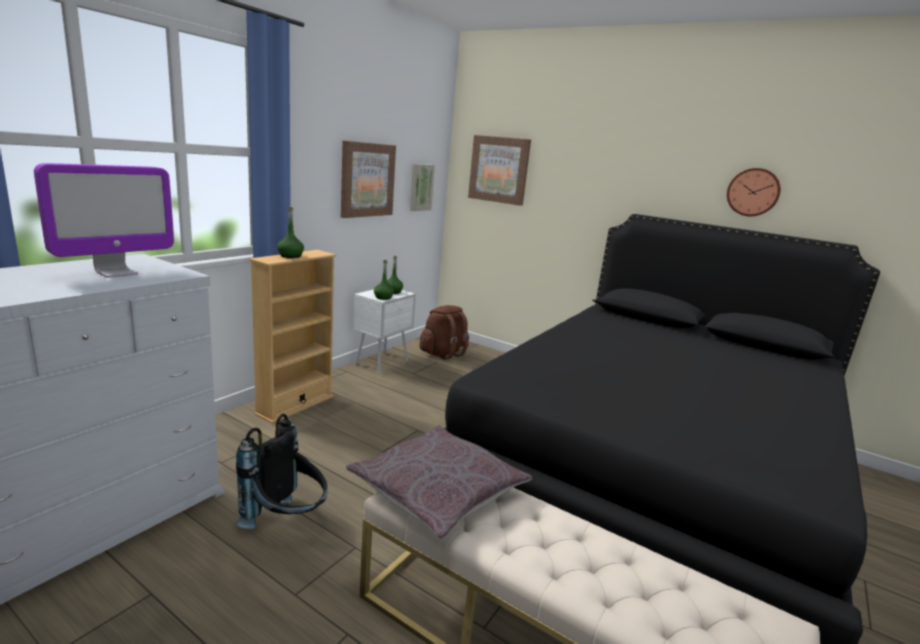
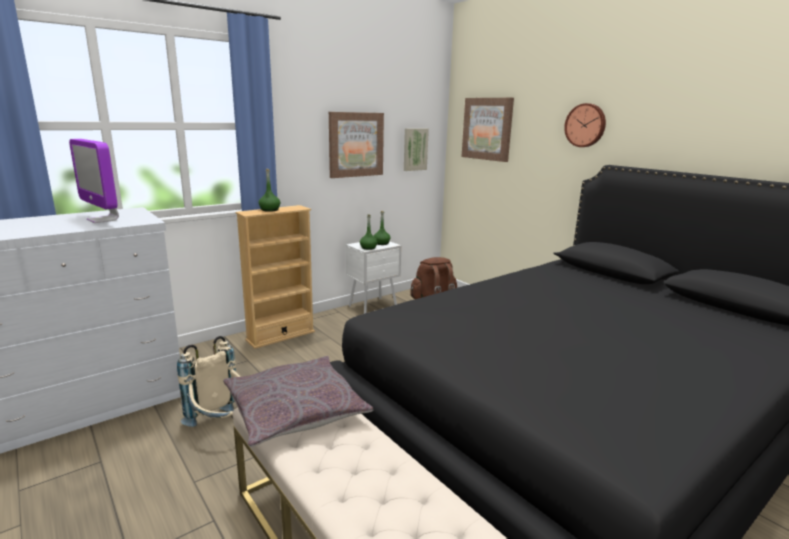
camera: 20 degrees right, 0 degrees up
monitor [34,163,174,278] -> monitor turned 75 degrees clockwise [69,139,119,223]
black backpack [236,414,328,529] -> beige backpack [177,336,240,427]
wall clock [727,168,781,216] -> wall clock moved to [564,103,606,147]

